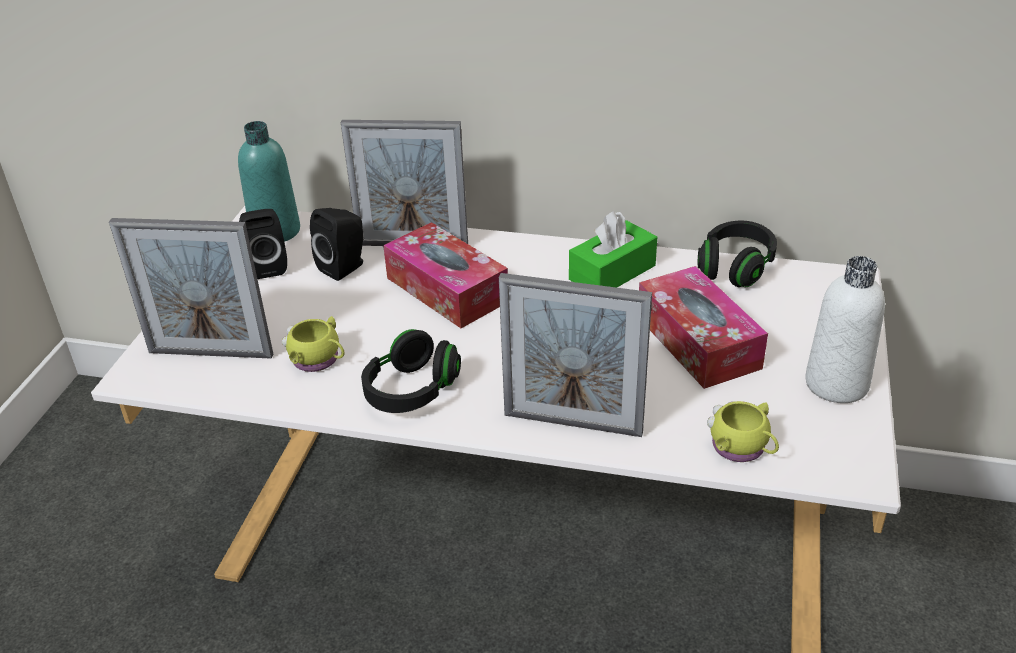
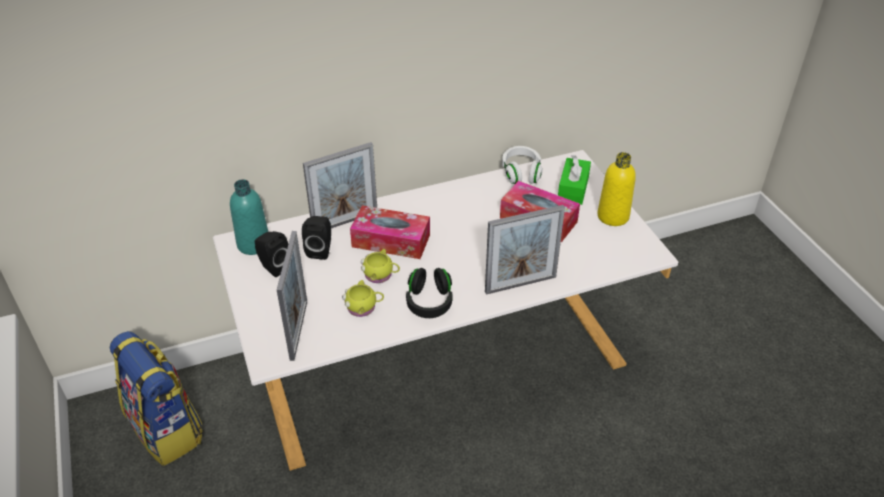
camera: 35 degrees left, 5 degrees up
picture frame [109,218,273,359] -> picture frame turned 60 degrees counterclockwise [277,231,307,361]
green tissue box [569,211,657,288] -> green tissue box moved to [558,155,591,205]
black headphones [698,221,777,287] -> white headphones [502,146,543,184]
yellow mug [707,401,779,462] -> yellow mug moved to [361,249,400,283]
white bottle [805,256,885,403] -> yellow bottle [597,152,636,226]
none -> backpack [110,331,203,466]

